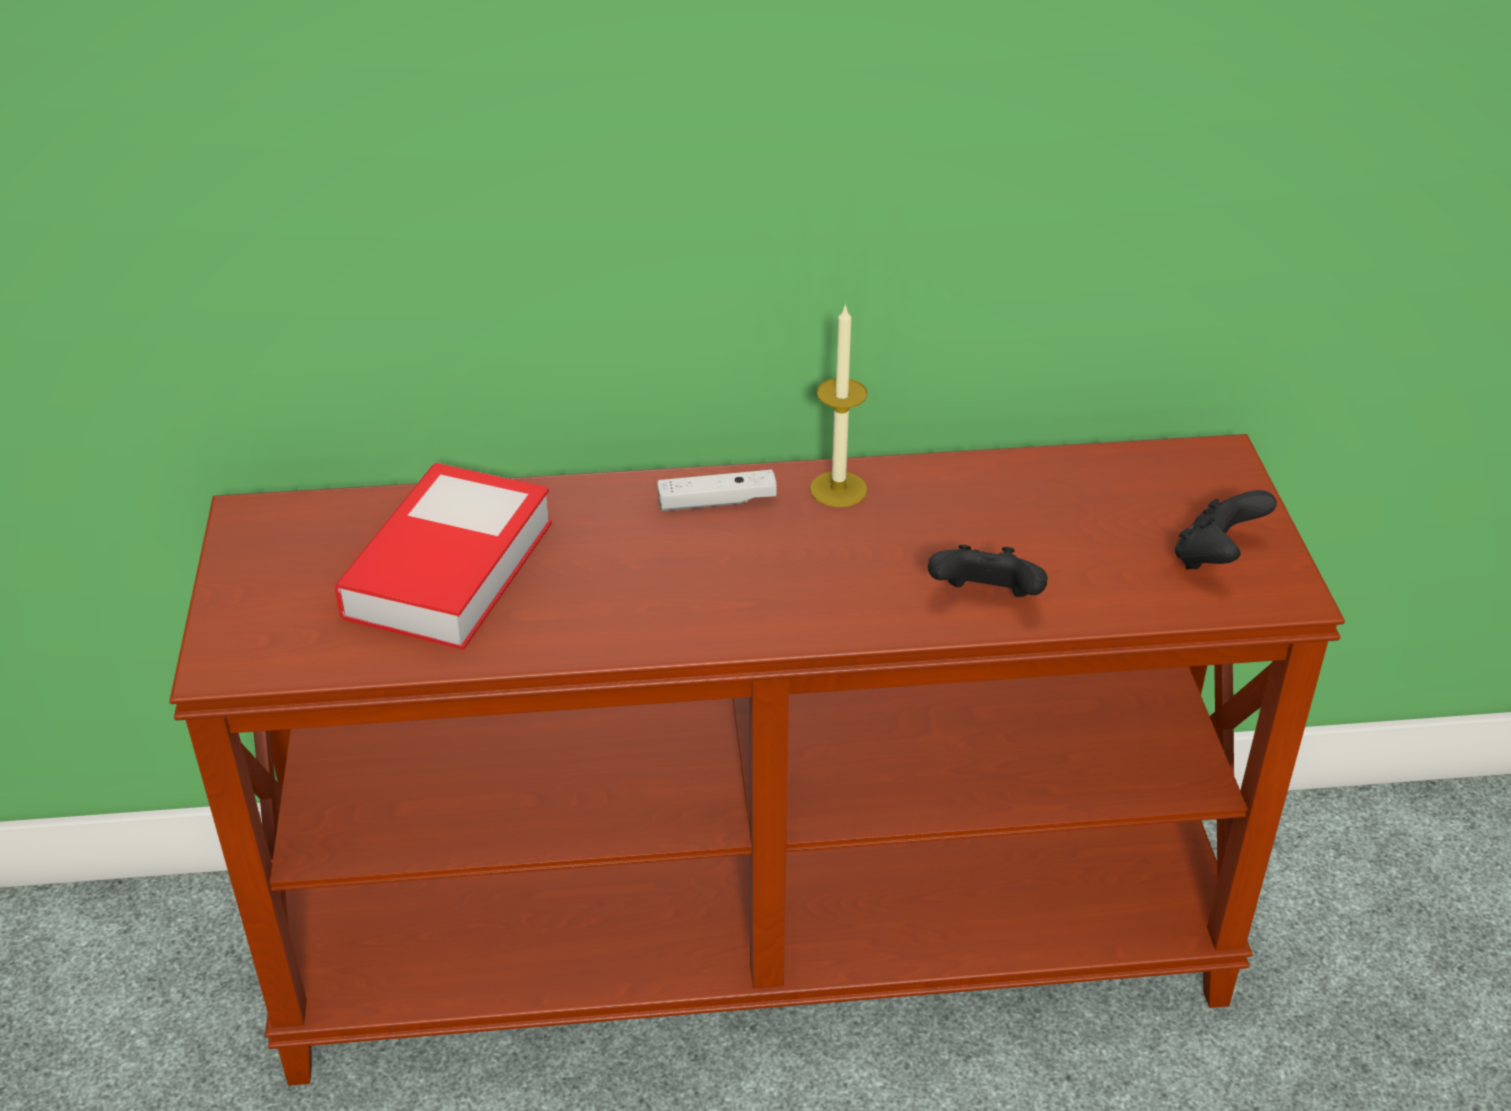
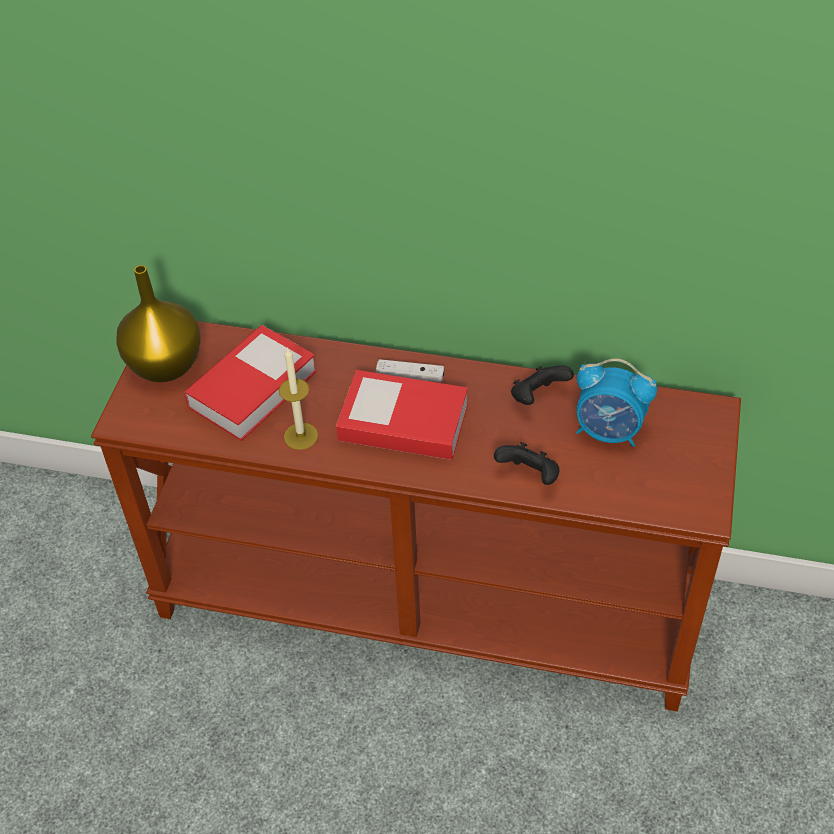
camera: 20 degrees right, 10 degrees up
candle [810,304,868,507] -> candle moved to [279,347,318,450]
black game controller [1175,490,1277,570] -> black game controller moved to [511,365,574,405]
none -> yellow vase [116,265,200,382]
none -> book [336,370,468,460]
none -> alarm clock [576,358,657,447]

